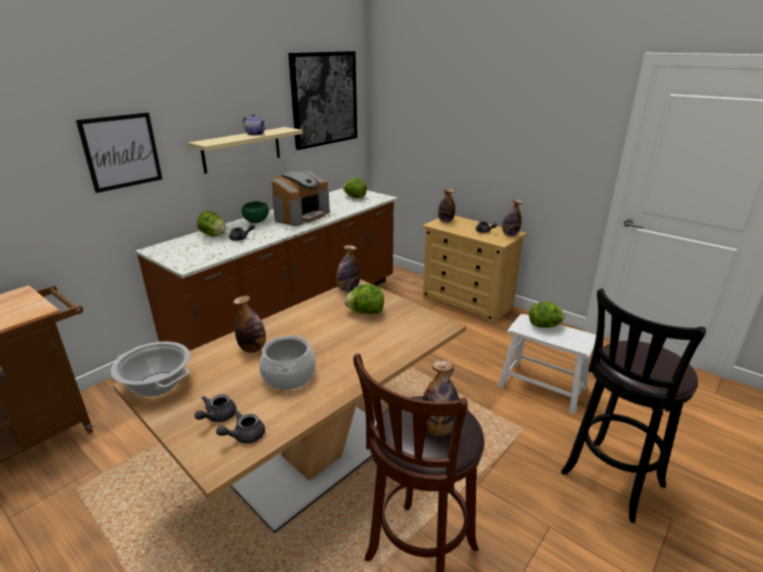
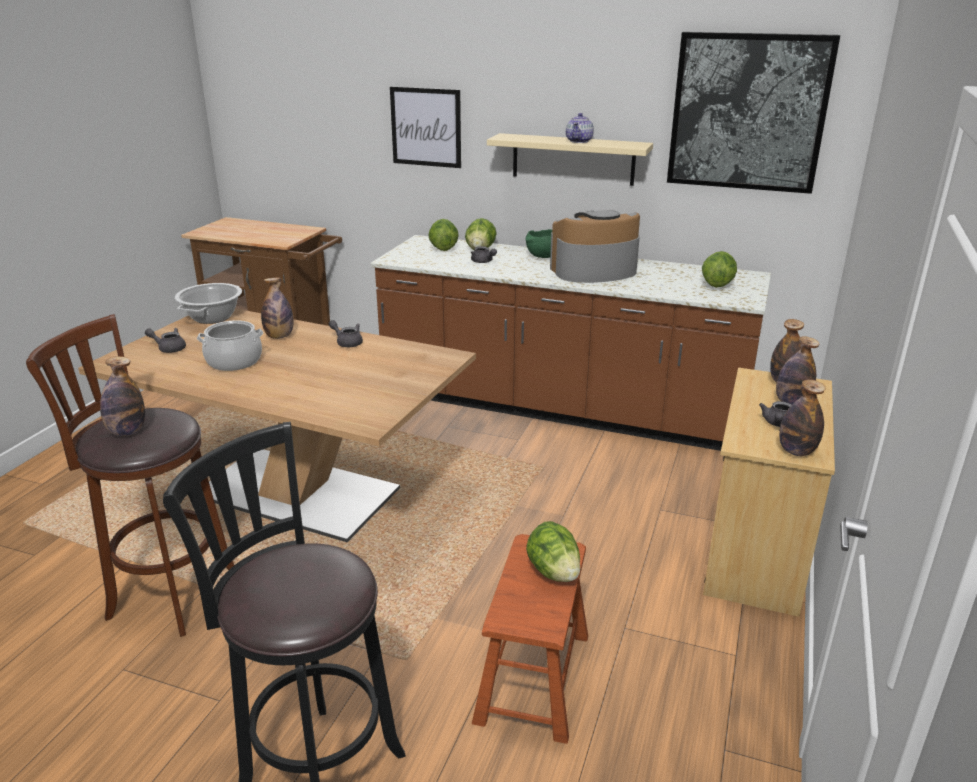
camera: 70 degrees right, 0 degrees up
grey teapot [216,410,265,444] -> grey teapot moved to [329,320,363,347]
coffee machine [272,170,330,226] -> coffee machine turned 150 degrees clockwise [550,210,640,283]
bottle [336,245,360,292] -> bottle moved to [776,336,819,405]
lettuce [345,284,384,314] -> lettuce moved to [428,219,459,251]
white stool [498,314,596,414] -> brown stool [472,534,588,744]

